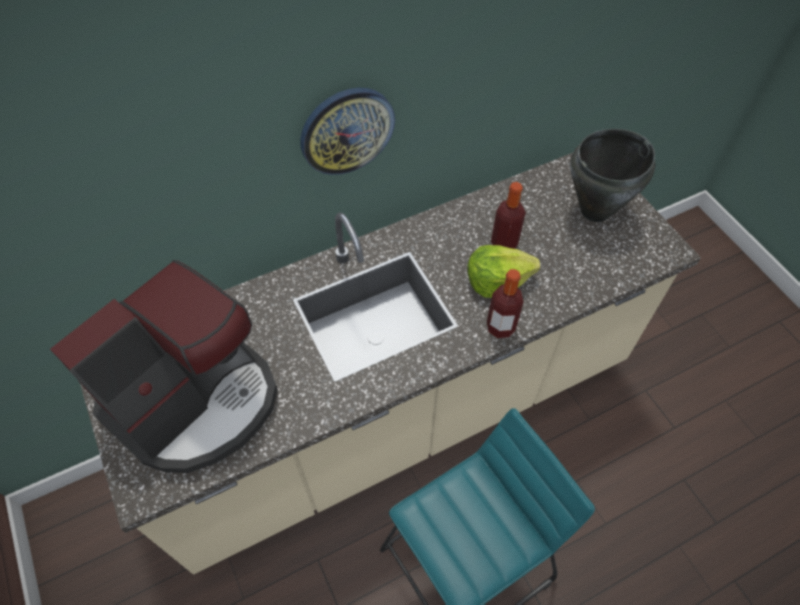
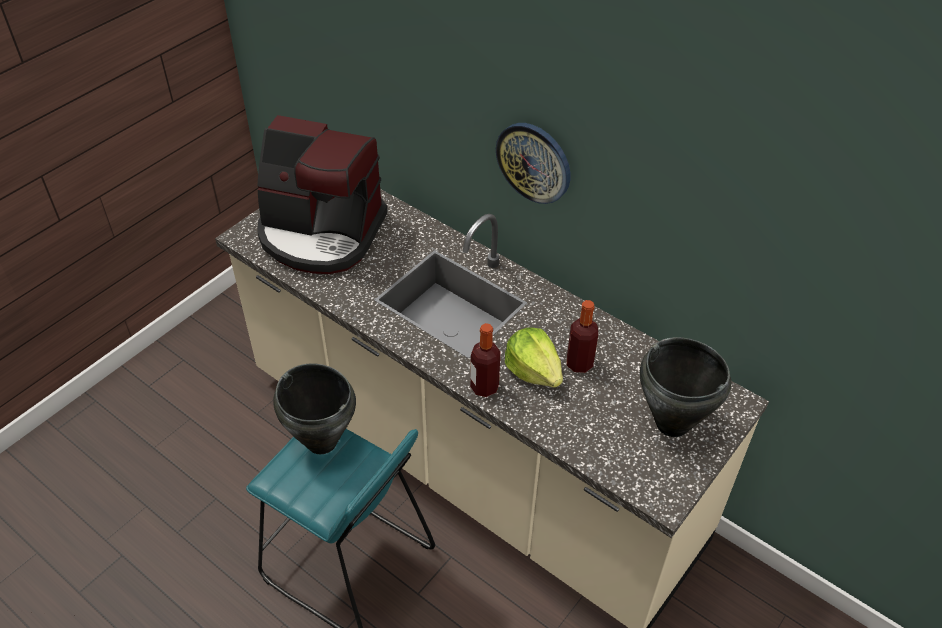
camera: 65 degrees right, 10 degrees down
none -> black cooking pot [273,363,356,454]

